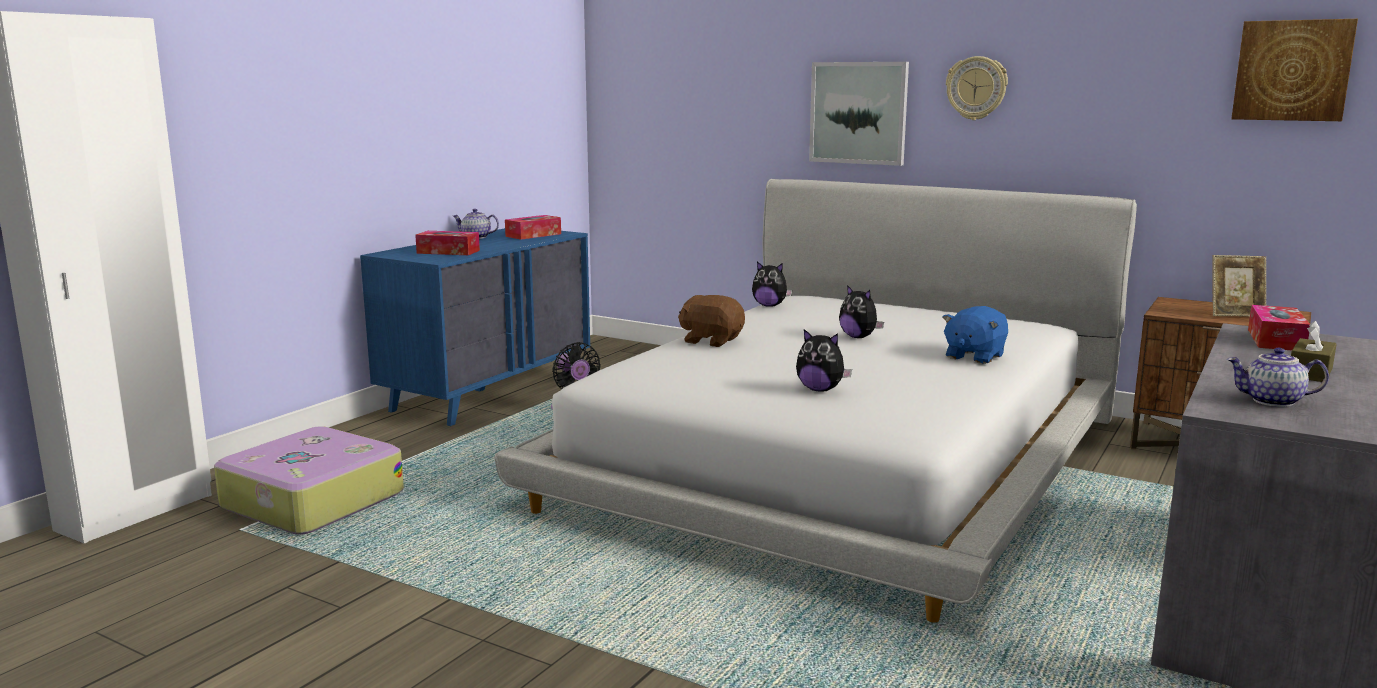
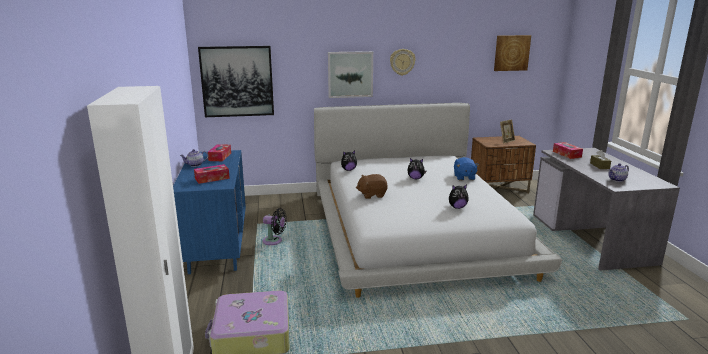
camera: 40 degrees left, 5 degrees up
none -> picture [198,46,274,117]

